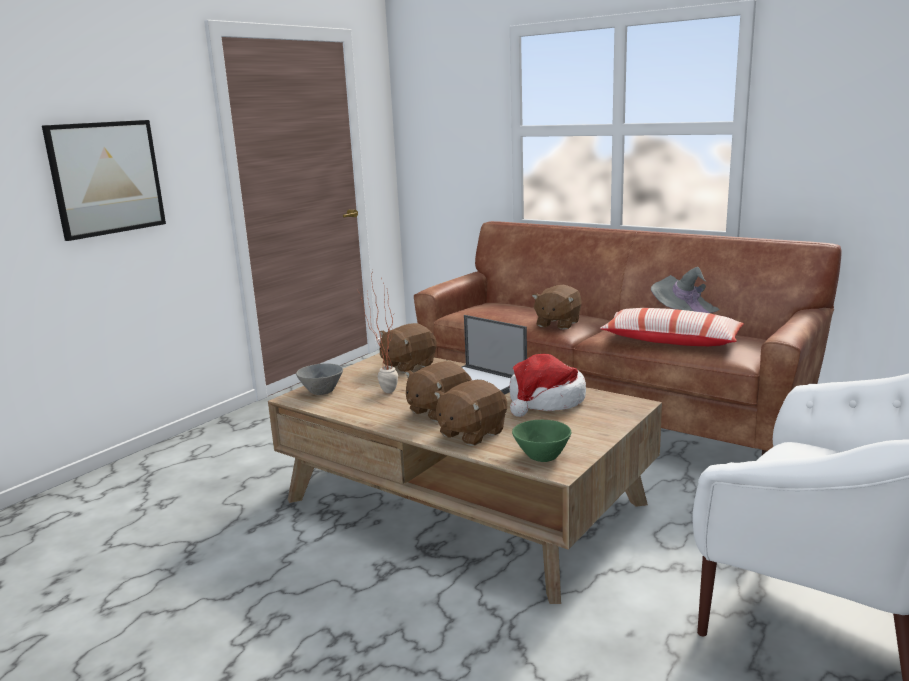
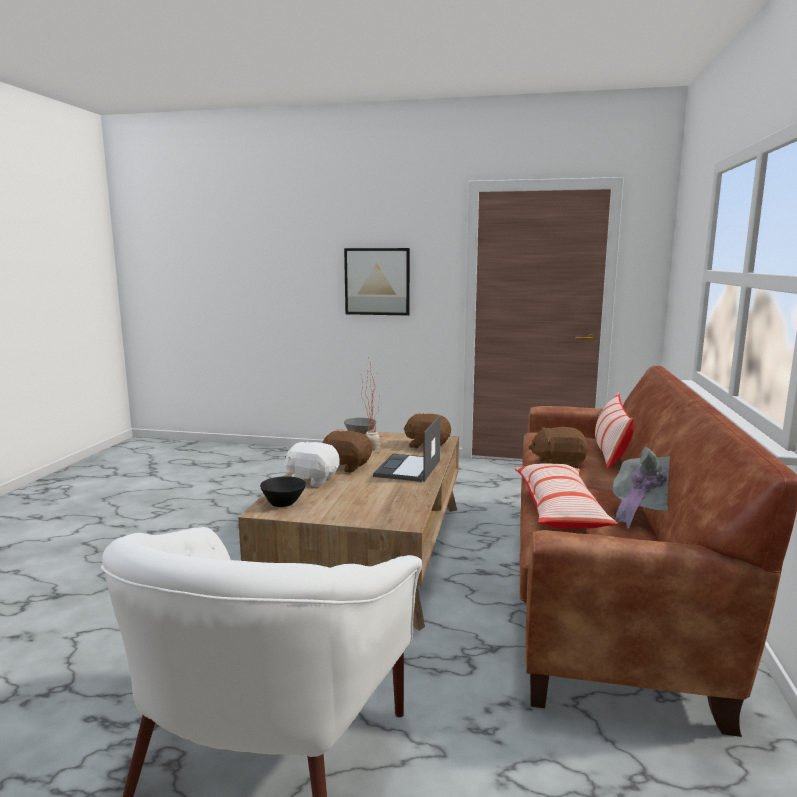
camera: 65 degrees right, 5 degrees down
brown plush toy [434,380,507,446] -> white plush toy [284,442,340,487]
hat [509,354,586,417] -> none
green bowl [512,420,571,462] -> black bowl [260,476,306,507]
none -> pillow [595,392,634,469]

